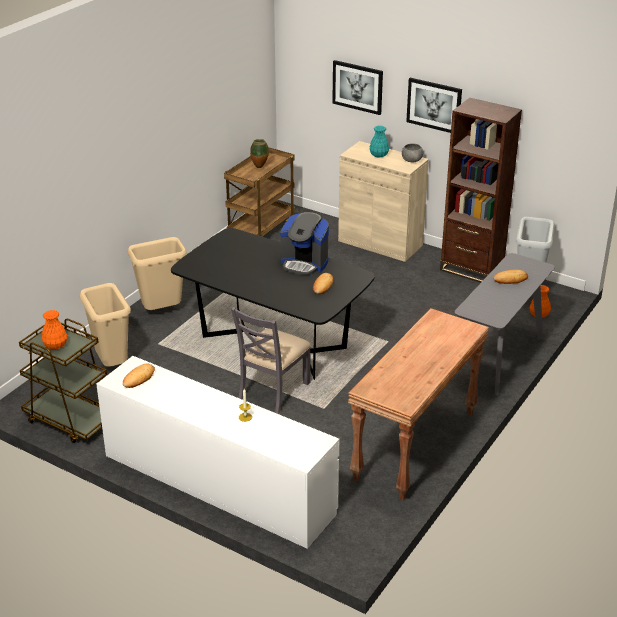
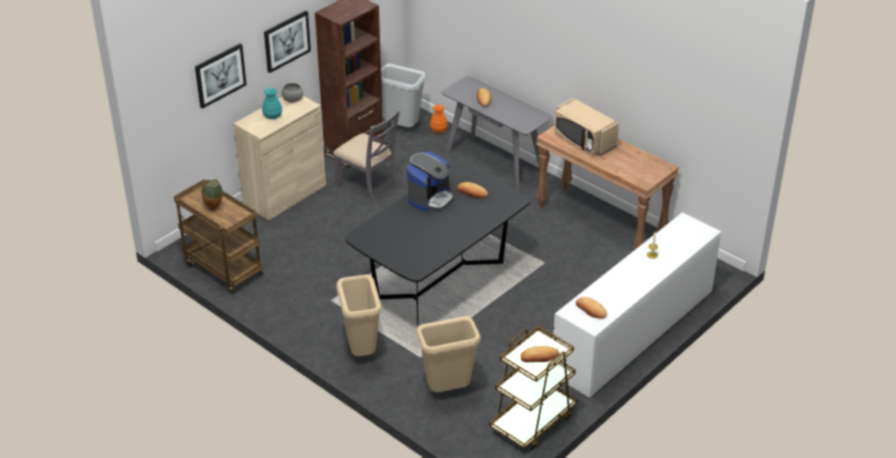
camera: 80 degrees left, 5 degrees up
orange vase [42,310,67,349] -> bread [521,346,559,362]
grey chair [231,307,311,414] -> grey chair moved to [333,110,400,203]
none -> beige microwave [554,98,619,156]

